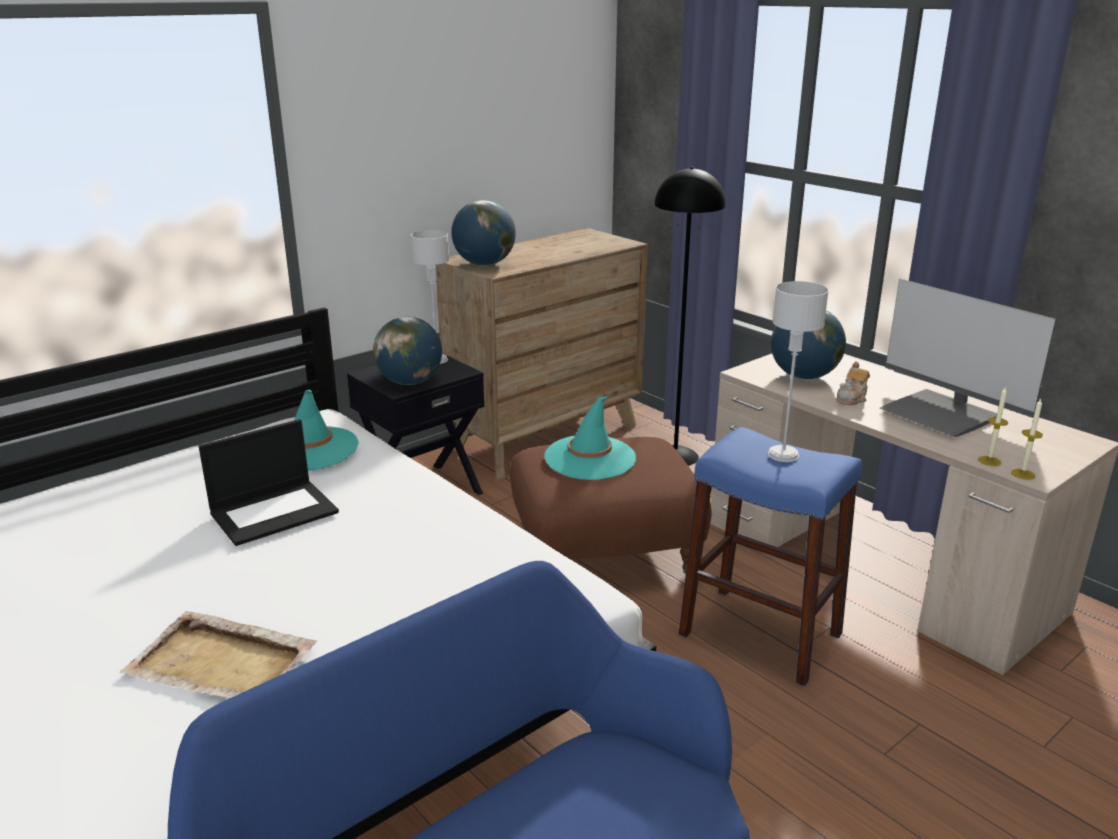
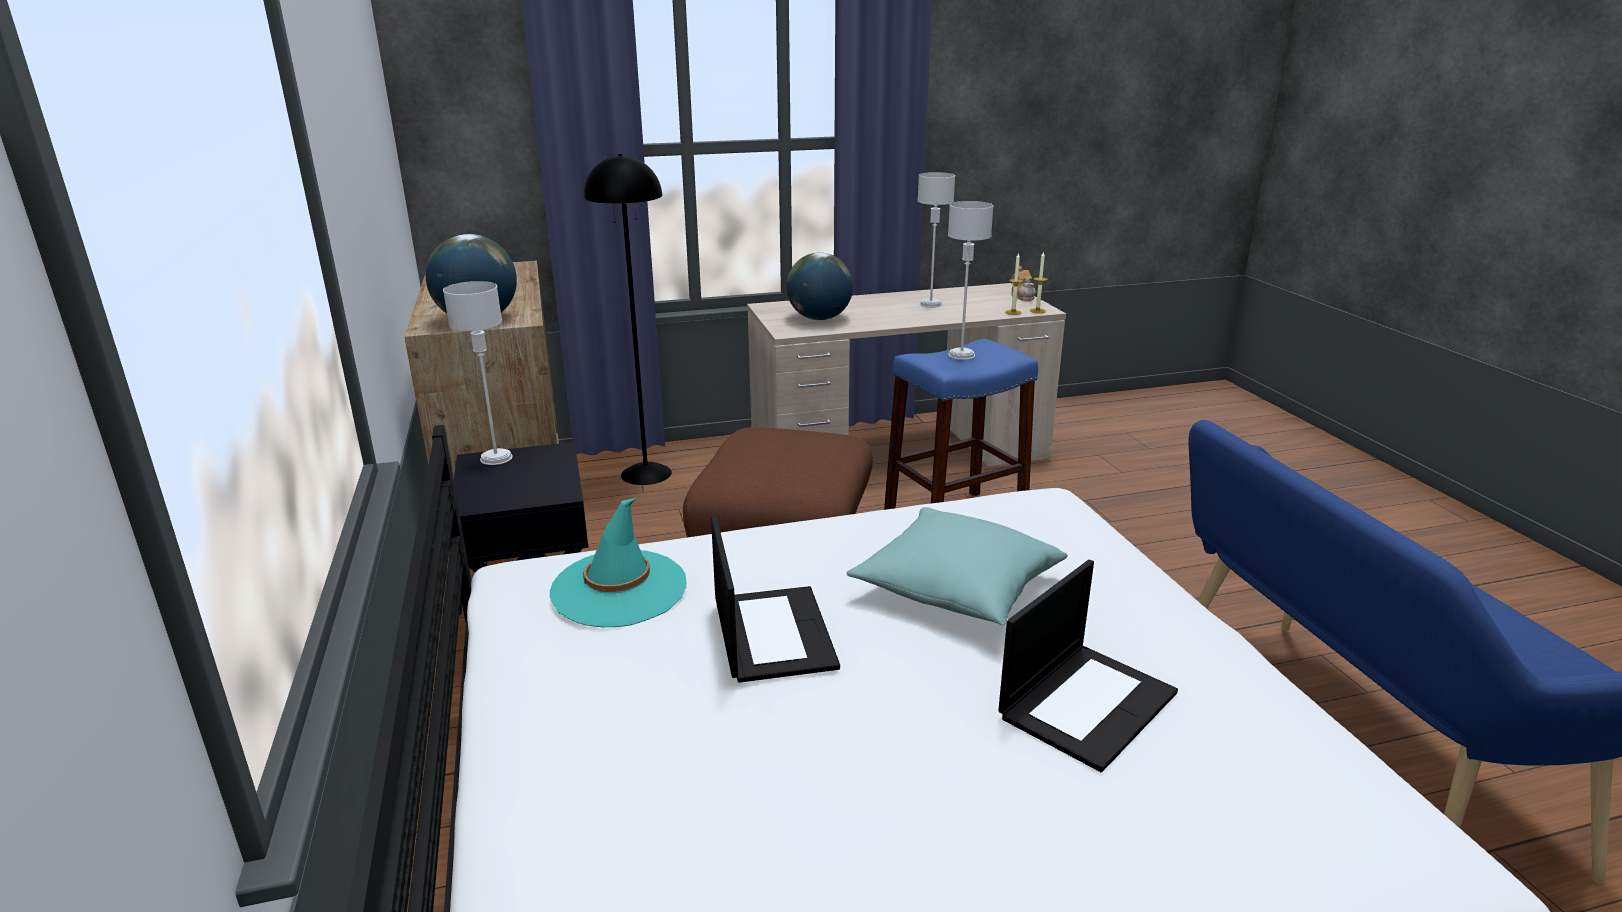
camera: 65 degrees left, 0 degrees up
beige tray [120,611,317,698] -> laptop [998,560,1178,773]
globe [373,317,442,385] -> none
turquoise hat [544,396,636,480] -> none
teapot [836,361,870,405] -> teapot moved to [1011,266,1036,301]
monitor [880,279,1056,437] -> grey table lamp [917,172,955,308]
none -> turquoise pillow [846,507,1068,626]

